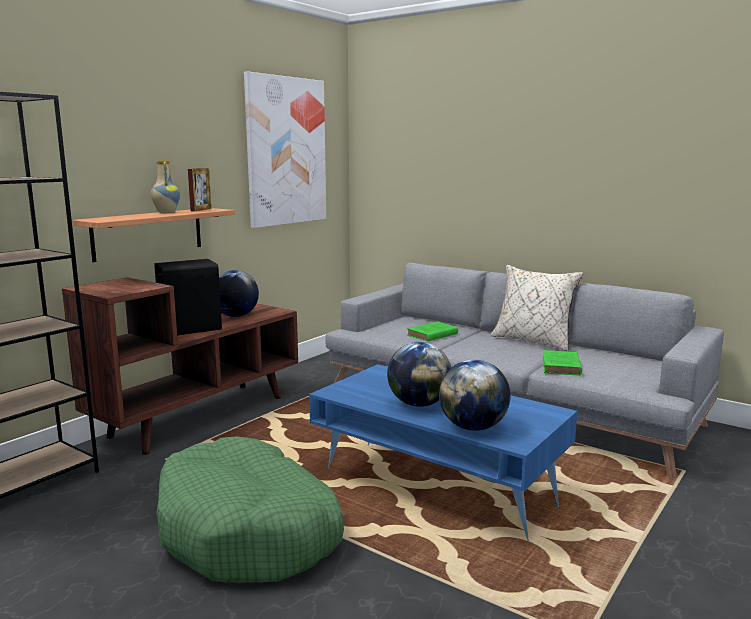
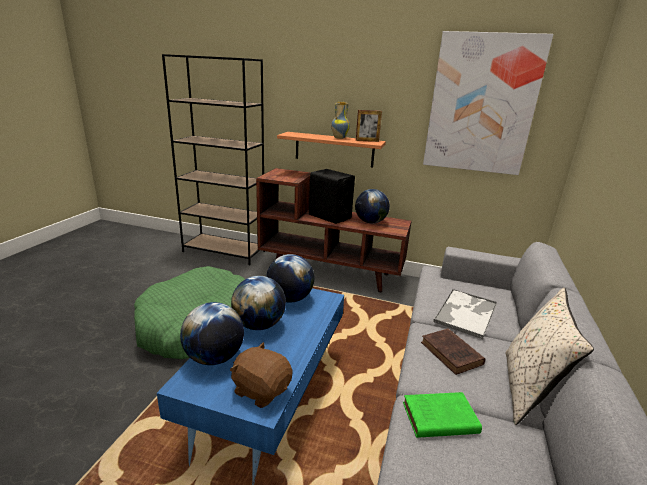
camera: 70 degrees right, 10 degrees up
green book [407,322,458,341] -> tray [433,289,497,339]
none -> brown plush toy [230,342,293,408]
none -> globe [266,254,315,302]
none -> brown book [421,329,485,375]

